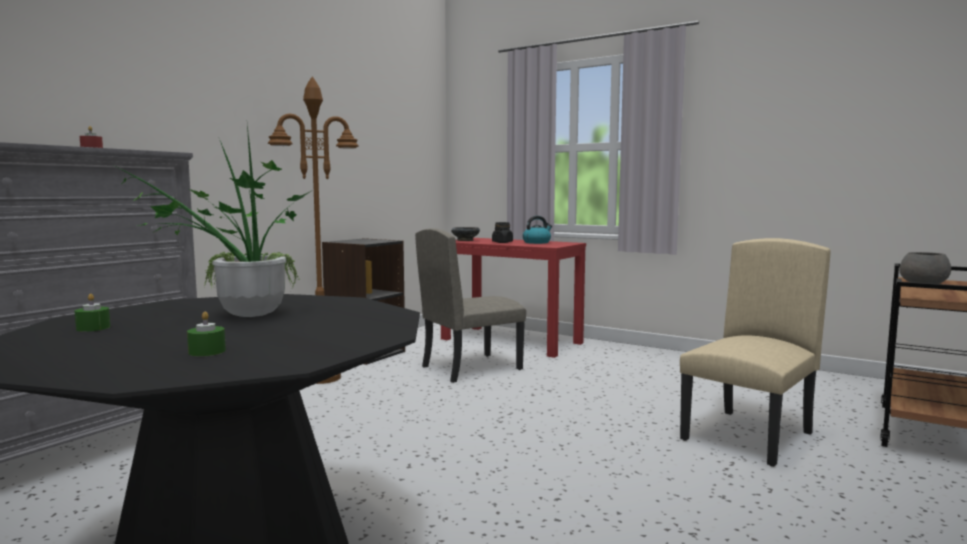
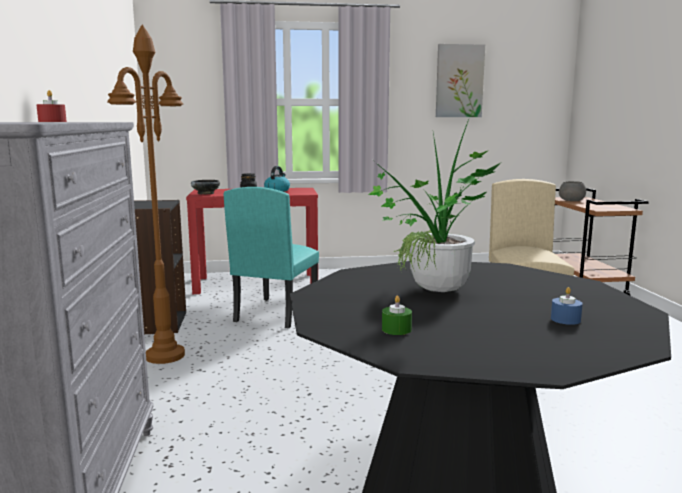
camera: 40 degrees left, 5 degrees up
green candle [187,311,226,356] -> blue candle [551,287,583,325]
beige chair [415,228,526,383] -> turquoise chair [224,187,319,328]
none -> picture [436,44,485,117]

